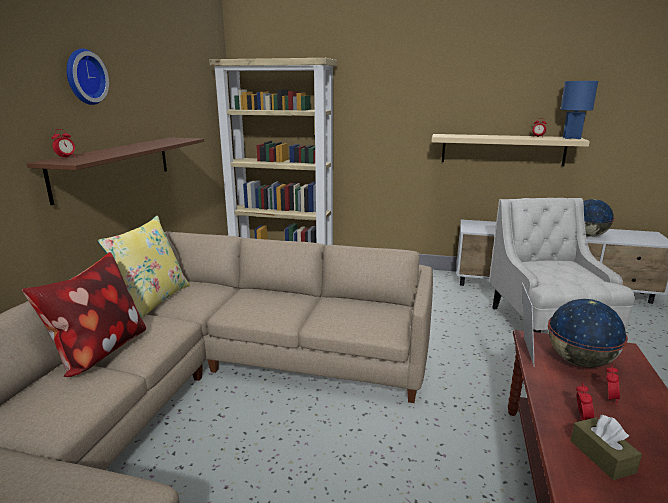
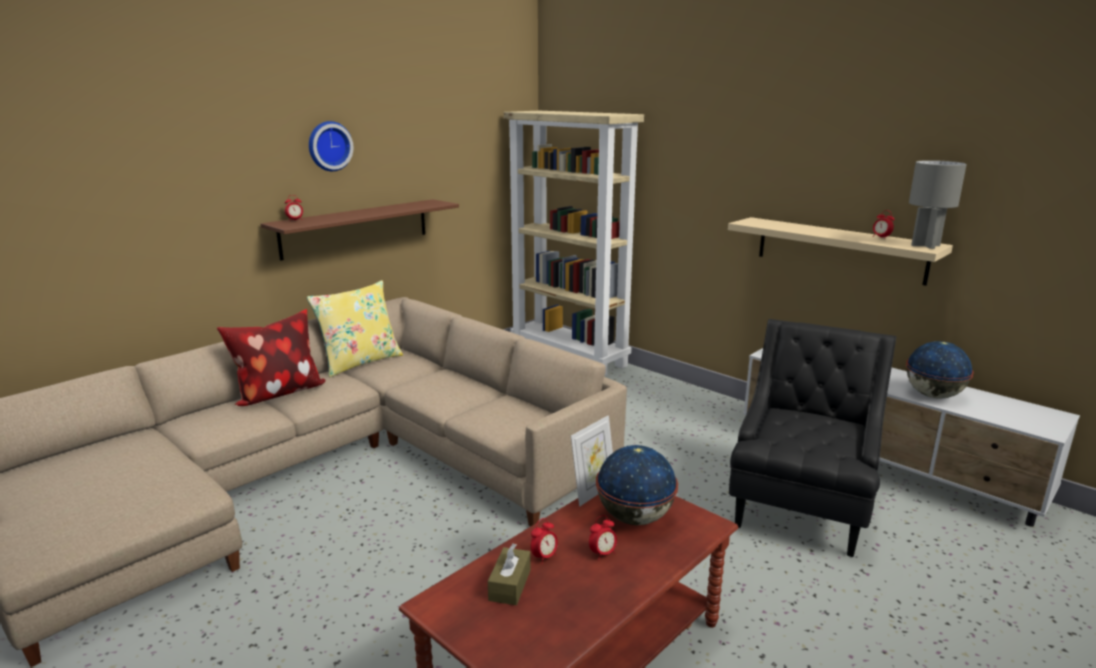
camera: 30 degrees right, 0 degrees up
white armchair [489,198,635,333] -> black armchair [729,319,896,557]
blue table lamp [561,81,598,139] -> grey table lamp [909,160,967,249]

